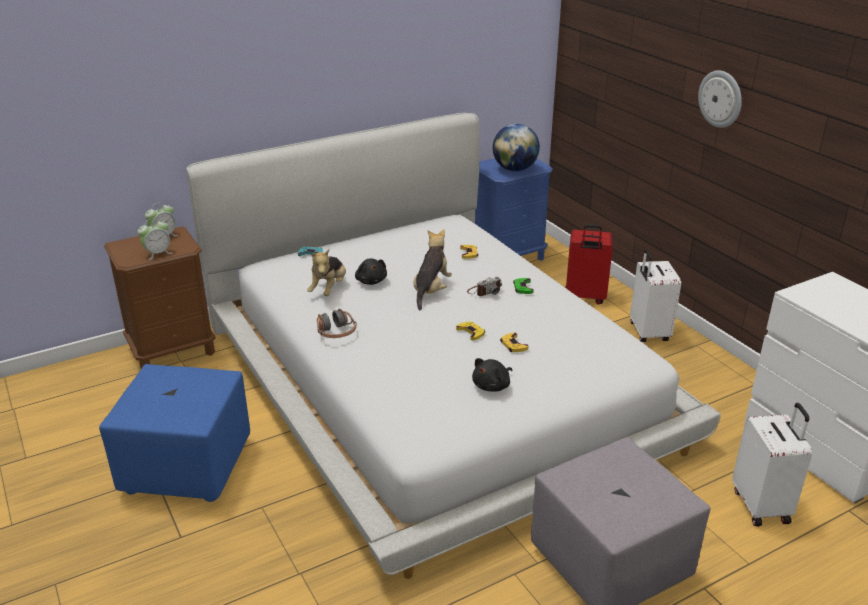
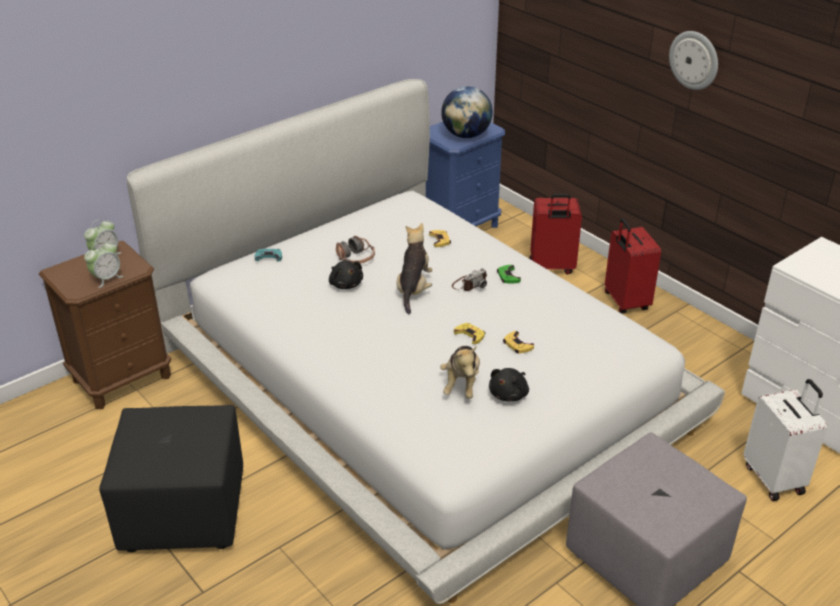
camera: 10 degrees left, 5 degrees up
blue ottoman [99,364,250,502] -> black ottoman [99,405,243,552]
plush toy [307,249,346,296] -> plush toy moved to [440,346,480,399]
headphones [317,309,357,338] -> headphones moved to [336,236,375,264]
white suitcase [630,249,681,342] -> red suitcase [605,218,661,314]

